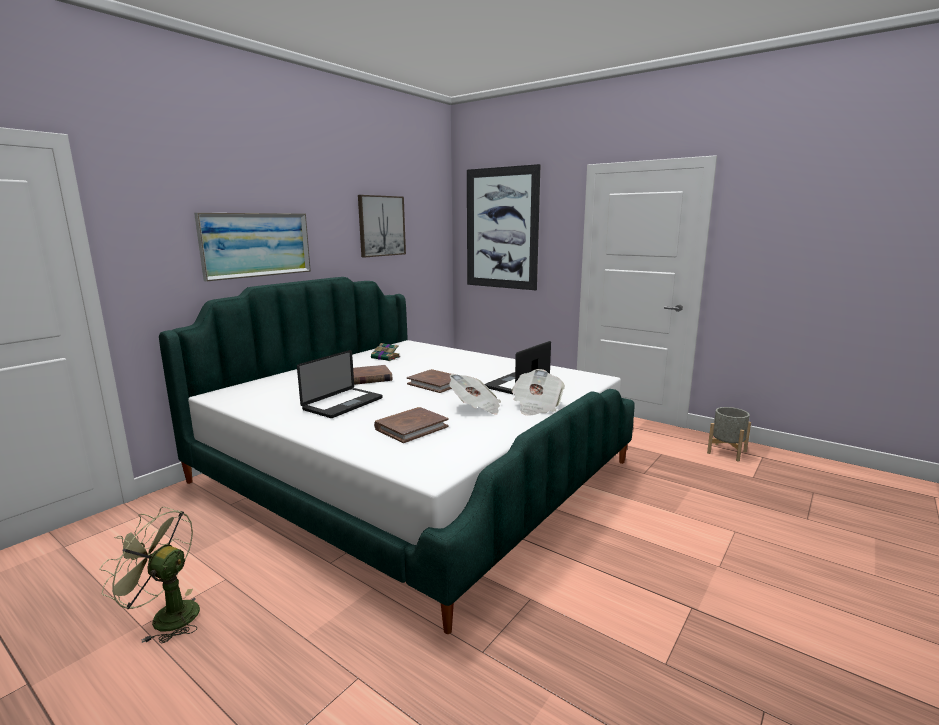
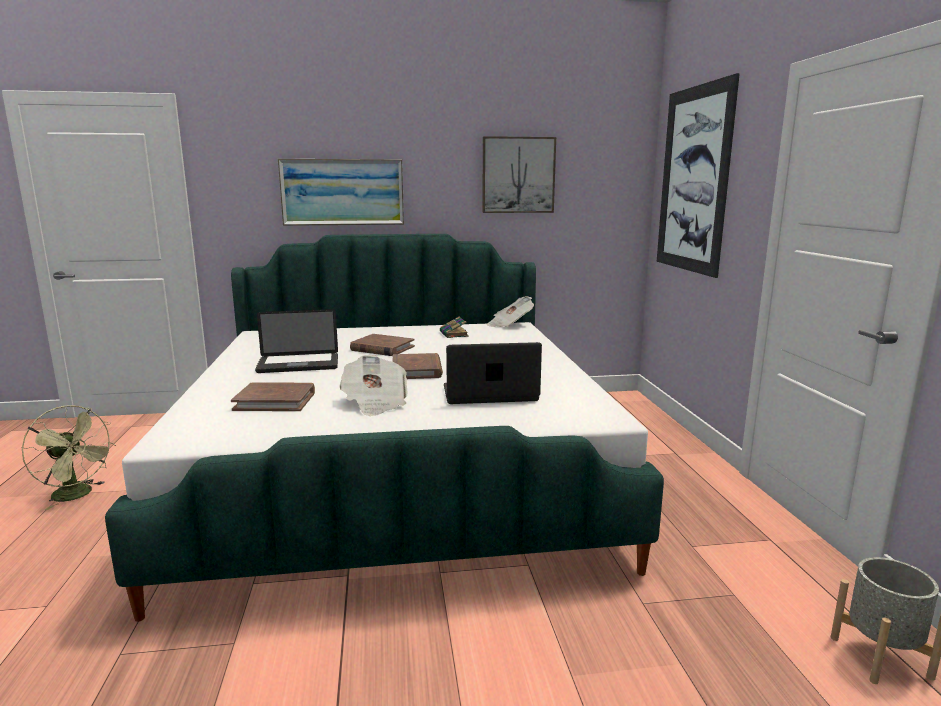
camera: 45 degrees right, 0 degrees up
green fan [100,507,200,643] -> green fan turned 150 degrees clockwise [22,405,116,510]
newspaper [511,369,565,415] -> newspaper moved to [487,296,534,327]

